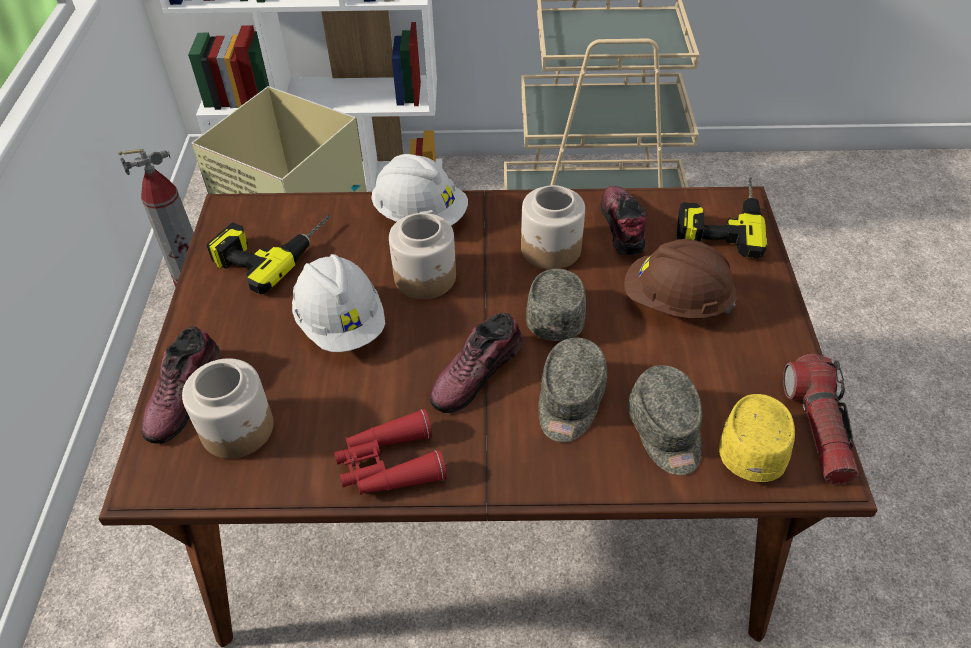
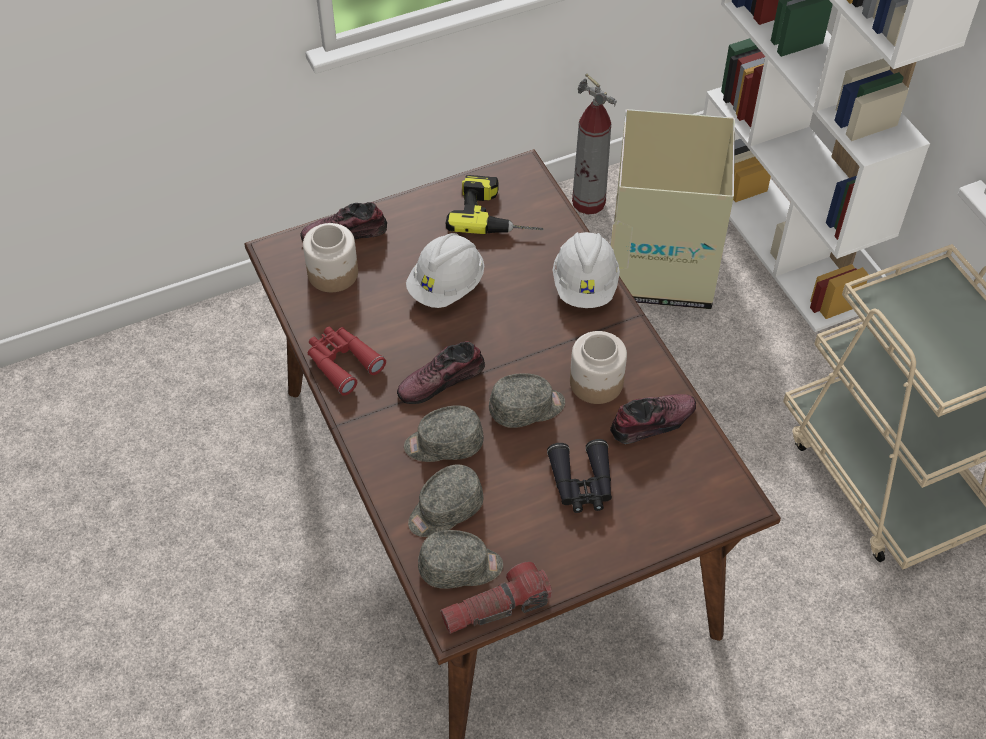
camera: 65 degrees right, 5 degrees up
jar [389,213,456,299] -> none
shoe [430,313,522,413] -> shoe turned 45 degrees counterclockwise [397,341,485,404]
brown hard hat [624,239,737,318] -> black binoculars [547,439,612,513]
power drill [677,178,767,259] -> none
yellow cap [719,394,795,482] -> grey cap [418,530,503,589]

